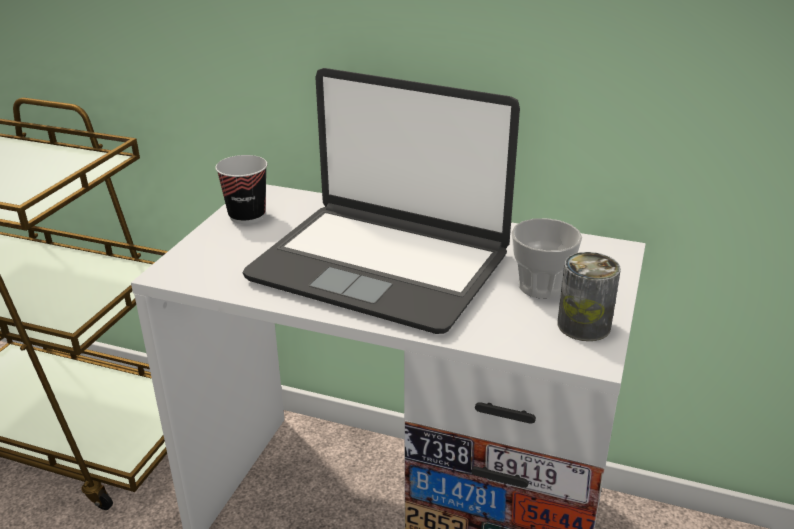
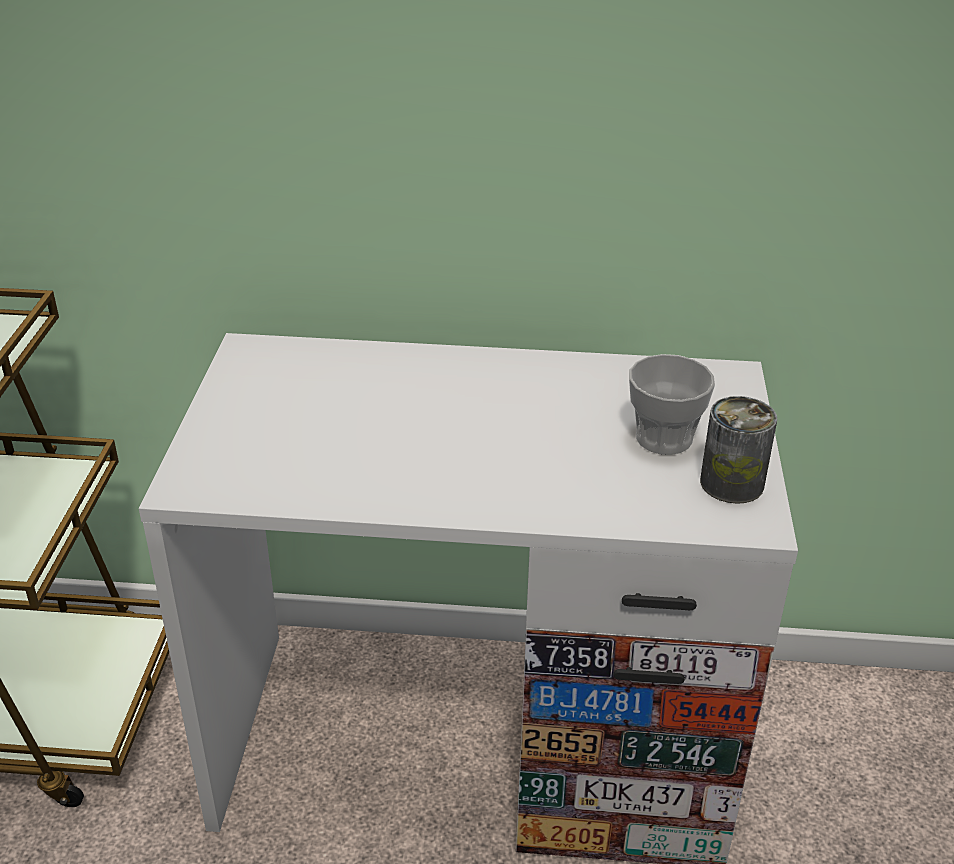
camera: 15 degrees left, 5 degrees up
cup [215,155,268,224] -> none
laptop [242,68,520,334] -> none

